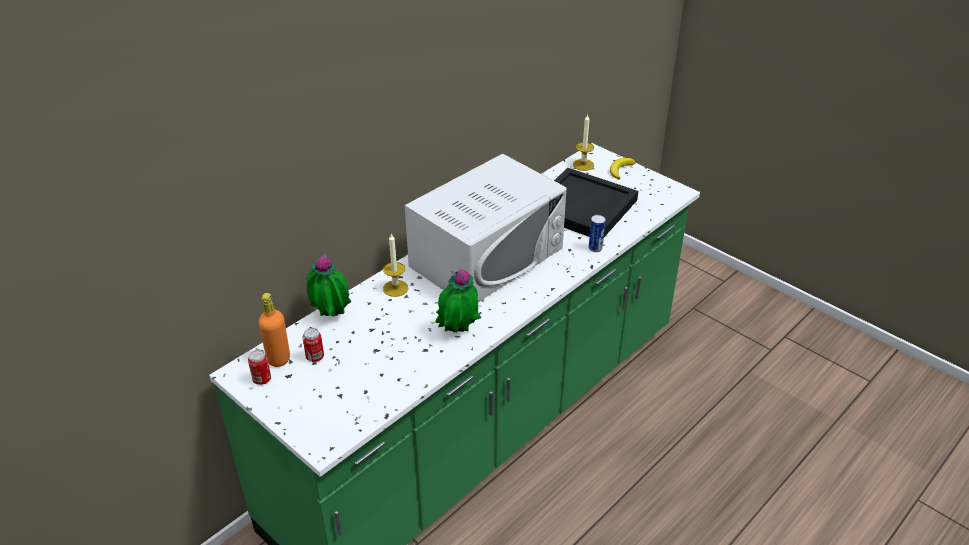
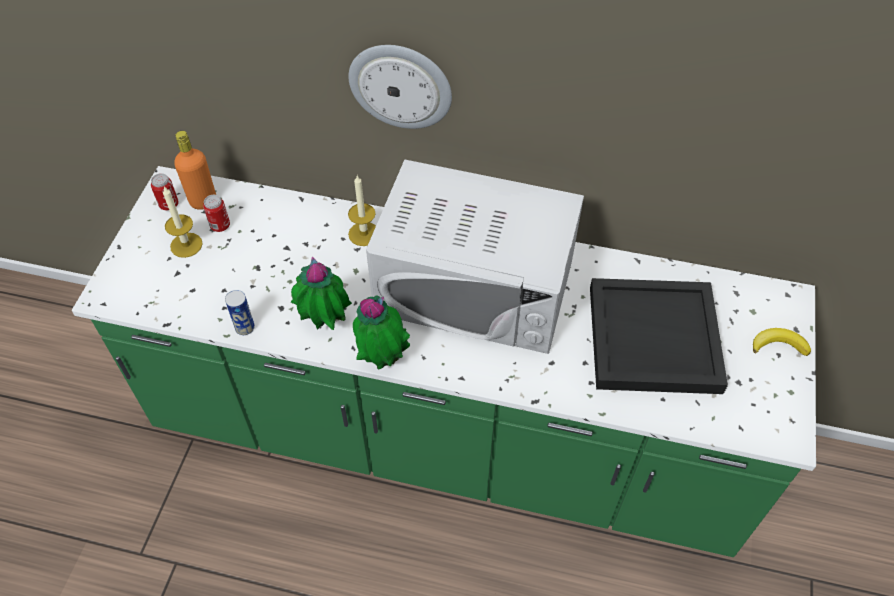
camera: 60 degrees right, 15 degrees up
potted plant [307,253,351,317] -> potted plant moved to [353,296,410,370]
candle [573,114,594,171] -> candle moved to [163,186,203,258]
can [589,215,605,252] -> can moved to [225,290,255,335]
none -> wall clock [348,45,452,129]

